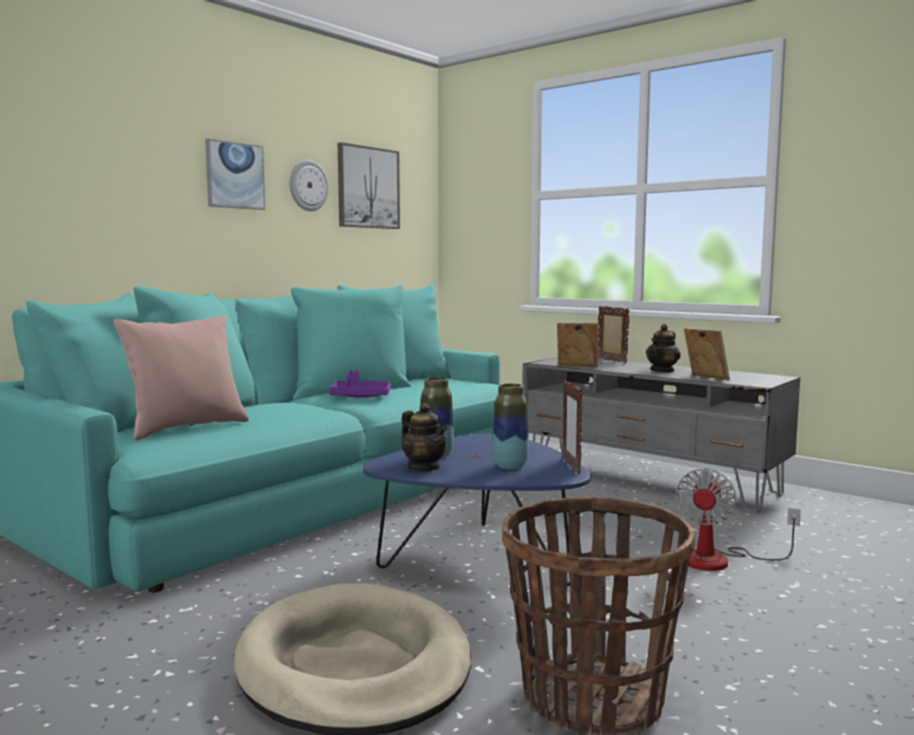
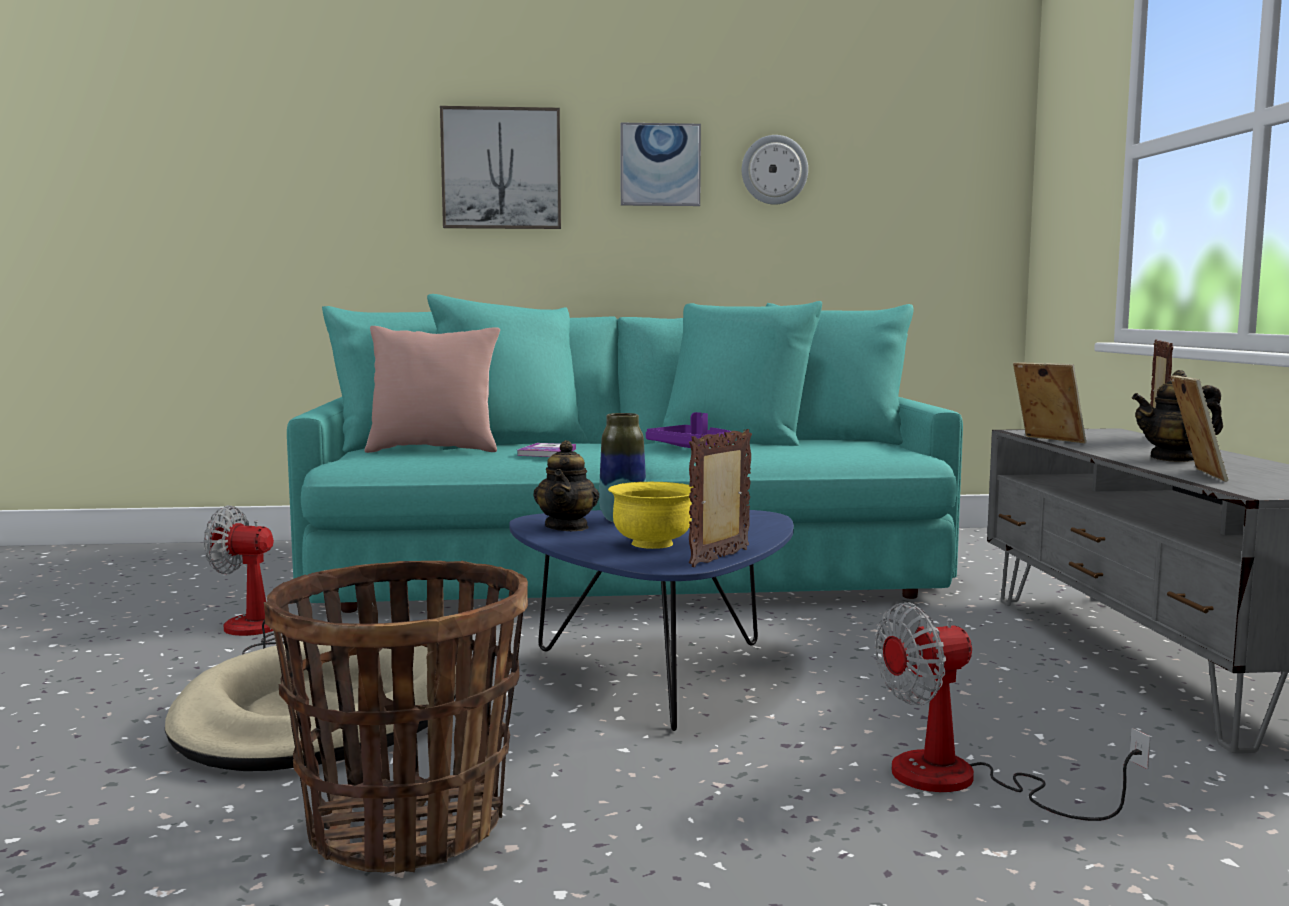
camera: 45 degrees right, 0 degrees up
picture [338,142,400,229] -> picture moved to [440,106,561,229]
vase [492,384,529,470] -> yellow bowl [608,482,694,549]
none -> fan [204,505,284,655]
none -> book [517,443,576,457]

